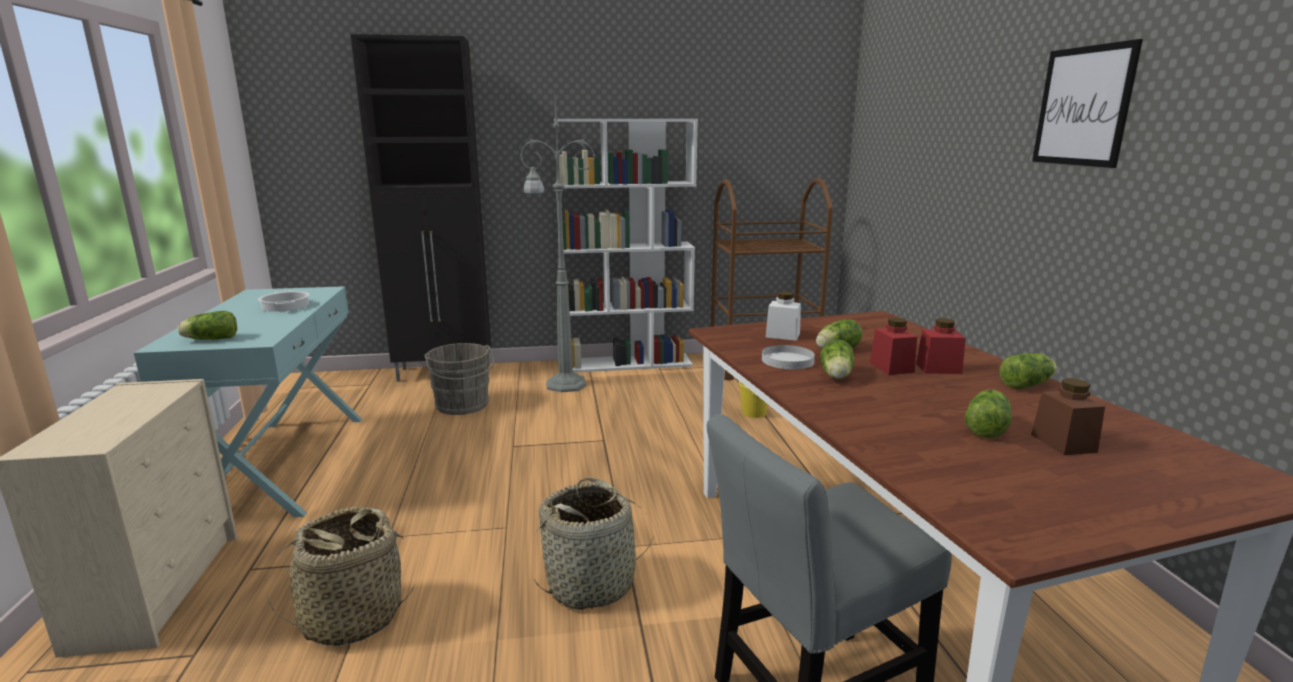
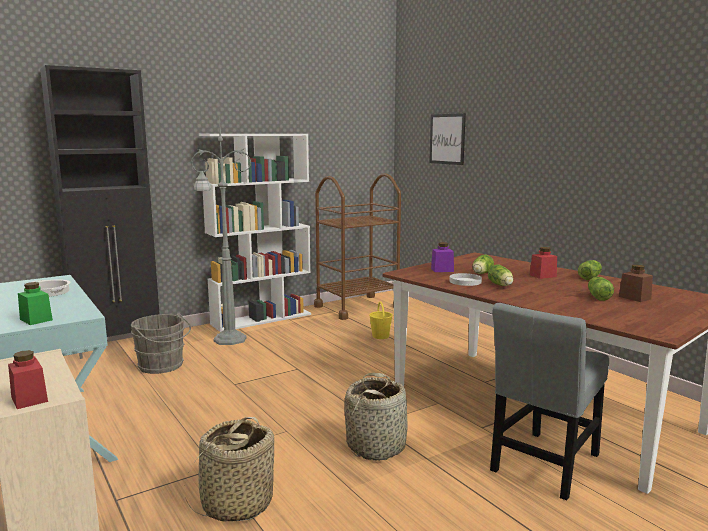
camera: 25 degrees left, 5 degrees down
lettuce [178,311,237,340] -> green jar [18,282,53,325]
white jar [765,292,801,341] -> purple jar [431,242,454,272]
red jar [870,317,917,375] -> red jar moved to [8,350,48,409]
picture [1032,39,1143,168] -> picture moved to [429,113,466,165]

